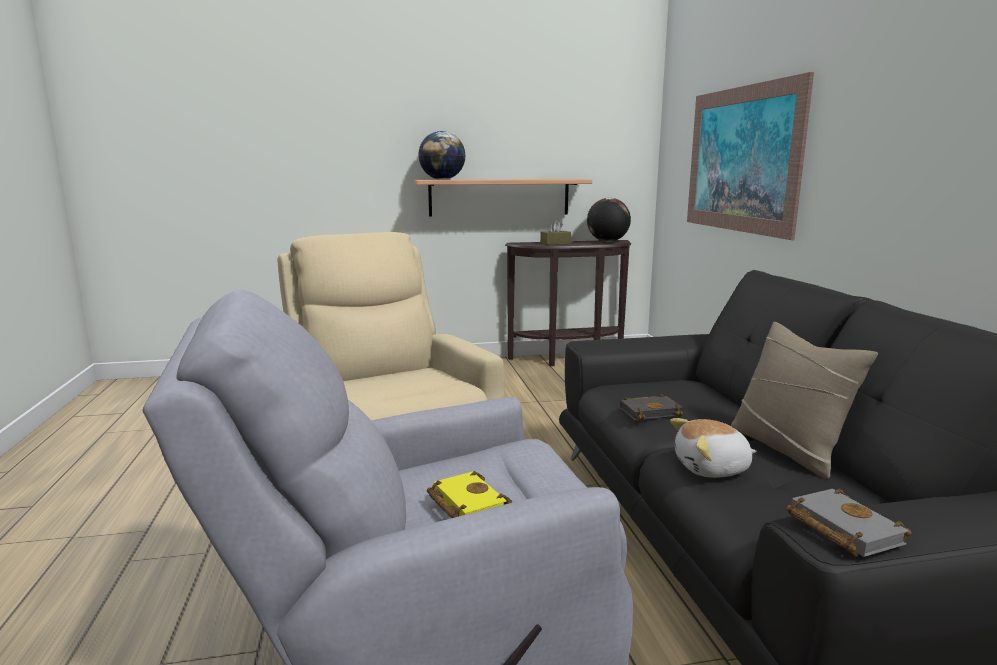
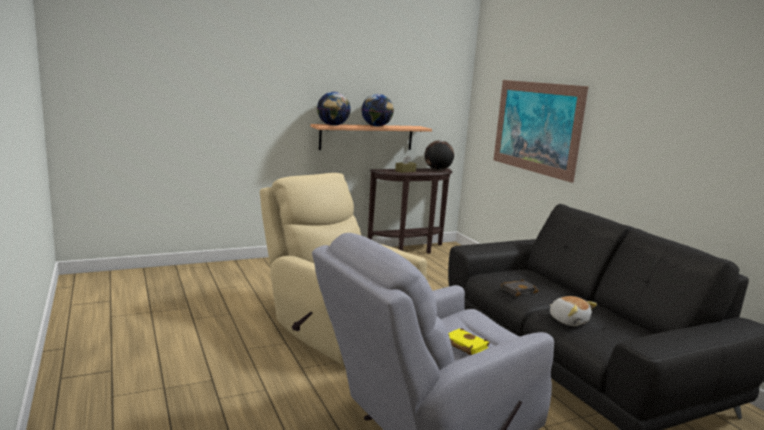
camera: 15 degrees left, 0 degrees up
plush toy [670,418,757,478] -> plush toy turned 105 degrees counterclockwise [550,296,597,326]
beige pillow [731,322,878,479] -> none
grey book [786,489,911,557] -> none
none -> globe [362,94,394,127]

